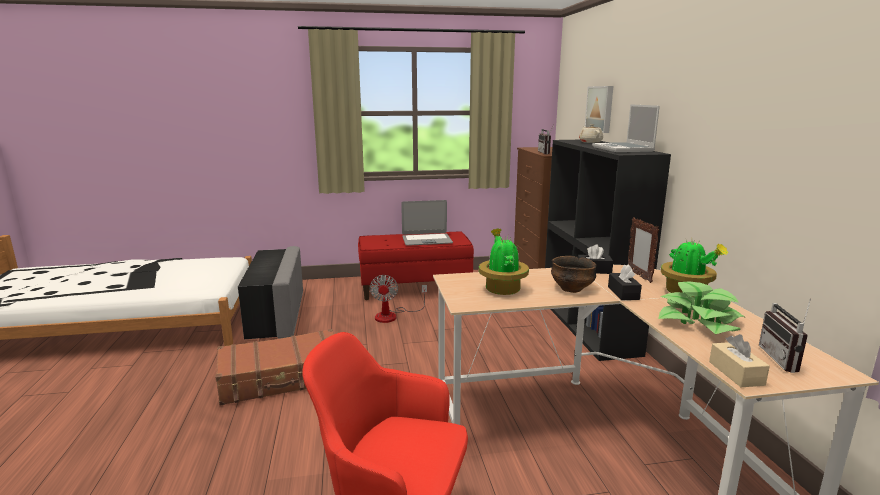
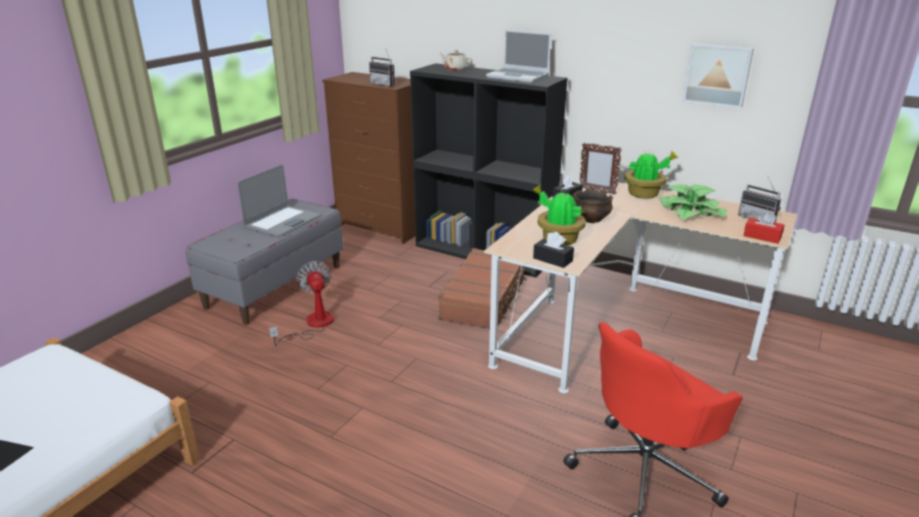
camera: 50 degrees left, 10 degrees up
brown suitcase [216,329,334,406] -> brown suitcase moved to [438,248,527,329]
grey ottoman [238,246,303,339] -> none
red bench [358,232,474,300] -> grey bench [186,199,343,325]
fan [370,275,427,323] -> fan turned 150 degrees counterclockwise [269,261,334,346]
picture [585,86,613,133] -> picture moved to [683,44,754,108]
black tissue box [608,265,642,300] -> black tissue box moved to [533,232,574,268]
beige tissue box [709,334,770,387] -> red tissue box [743,211,784,244]

